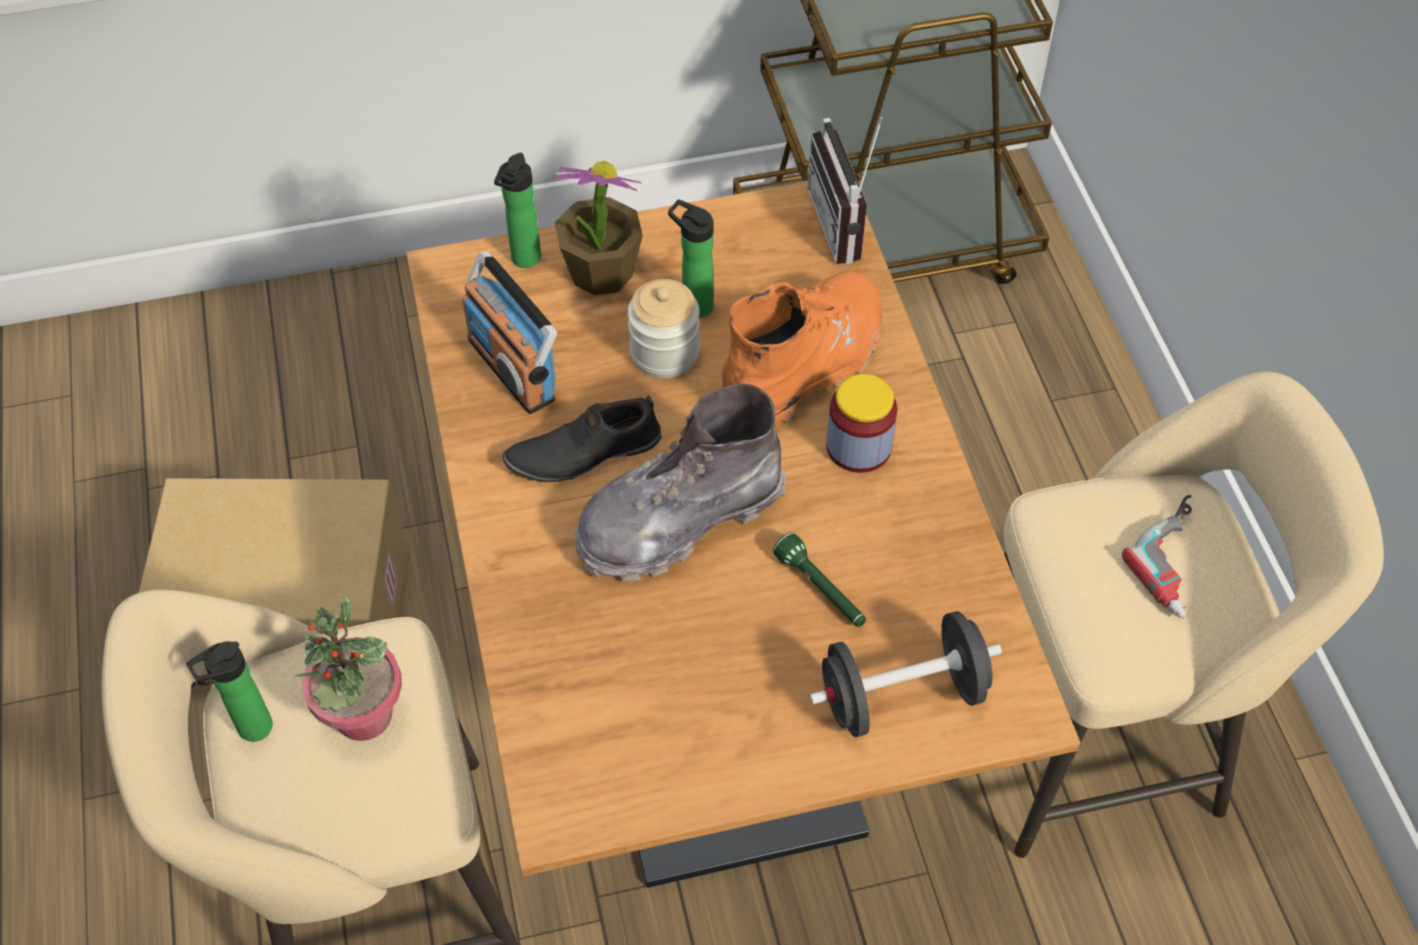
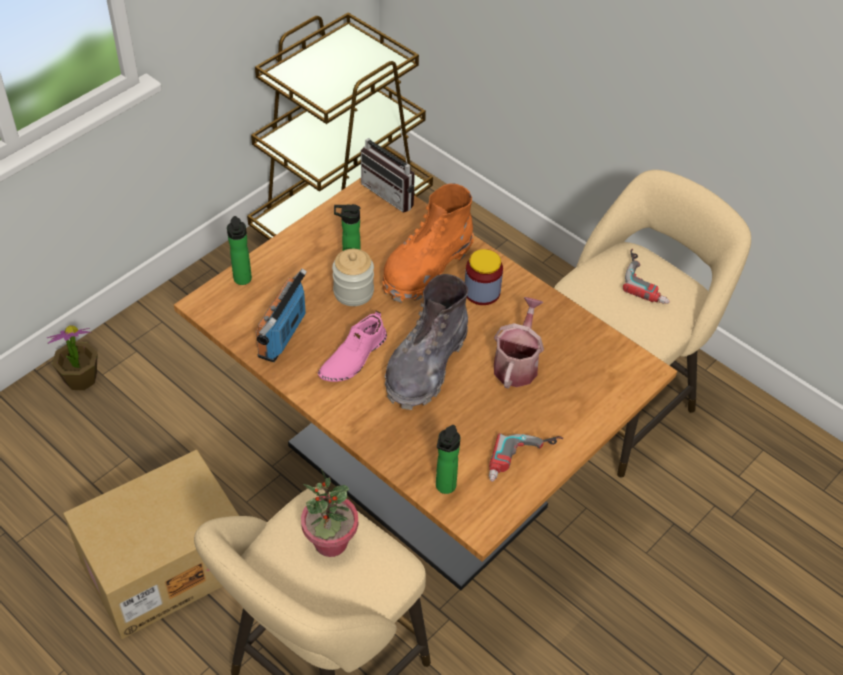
camera: 35 degrees left, 5 degrees down
bottle [186,641,273,742] -> bottle moved to [436,425,460,494]
radio [462,252,557,414] -> radio turned 90 degrees clockwise [256,268,307,362]
black shoe [503,395,662,482] -> pink shoe [318,310,387,382]
potted plant [552,161,643,296] -> potted plant moved to [47,325,98,390]
orange boot [721,271,883,424] -> orange boot turned 150 degrees counterclockwise [382,183,474,303]
green flashlight [773,532,866,627] -> watering can [494,297,544,389]
black dumbbell [809,611,1002,737] -> none
none -> power drill [489,433,563,482]

